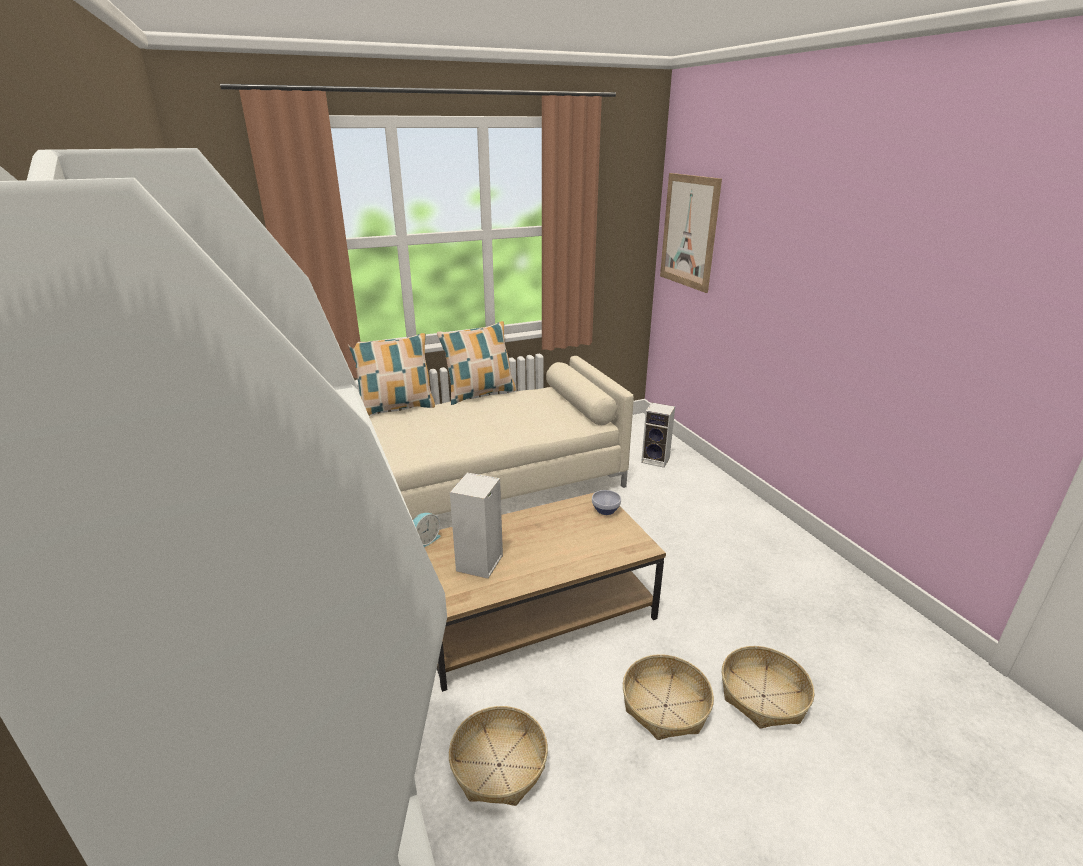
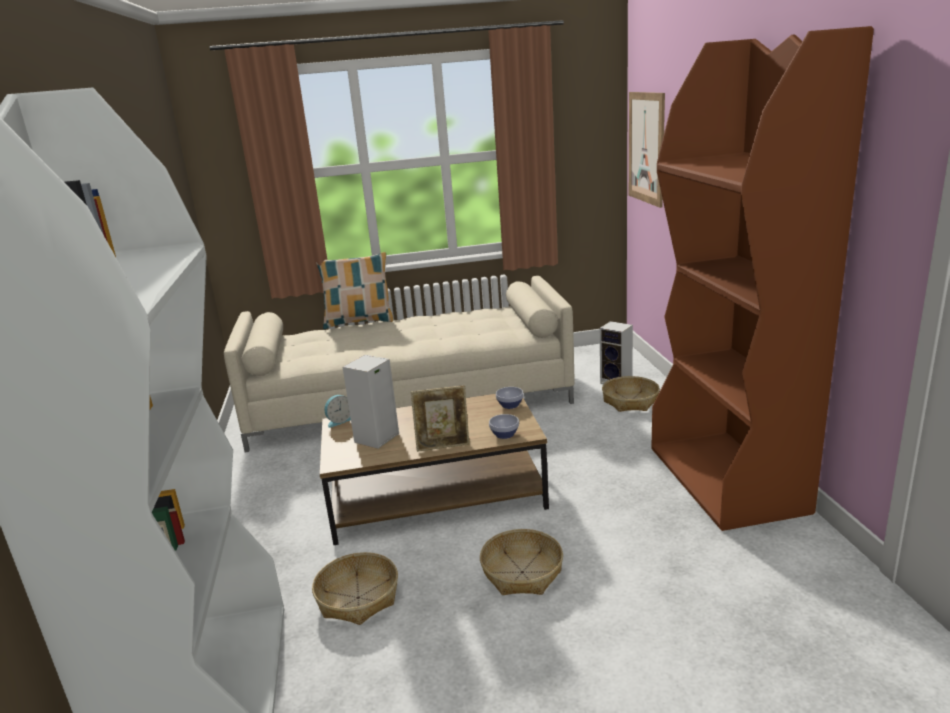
camera: 15 degrees right, 5 degrees down
pillow [437,321,516,405] -> none
basket [722,646,815,729] -> basket moved to [602,376,660,412]
none -> picture frame [411,385,470,452]
none -> bowl [489,414,519,439]
none -> brown bookcase [651,26,874,531]

